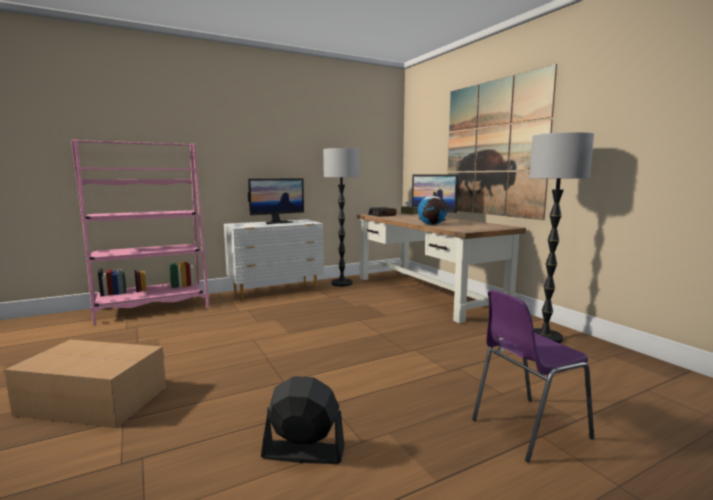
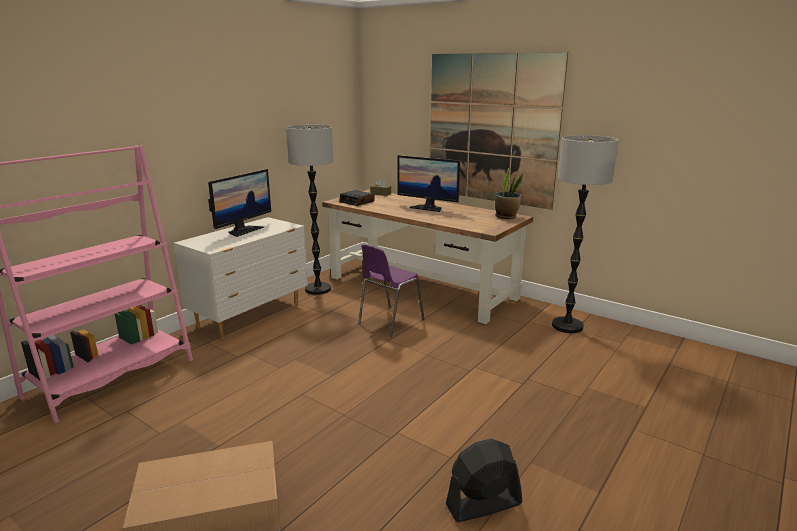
camera: 25 degrees left, 10 degrees up
globe [418,192,447,225] -> none
purple chair [472,290,594,463] -> purple chair moved to [358,245,425,337]
none -> potted plant [495,168,523,219]

